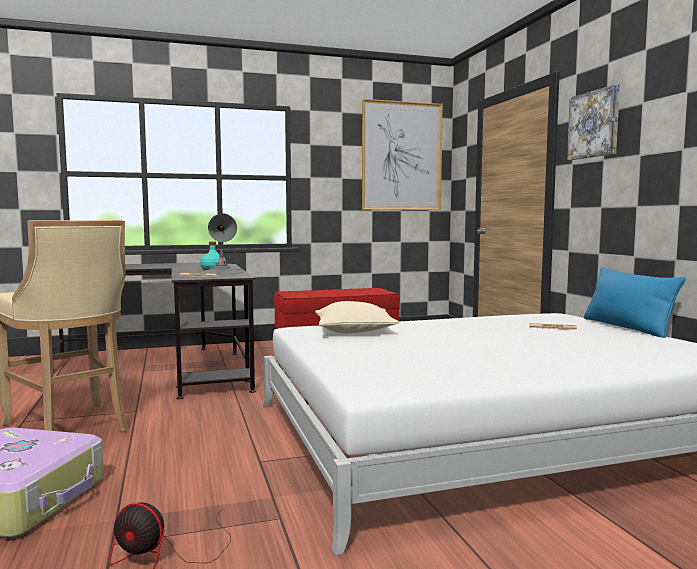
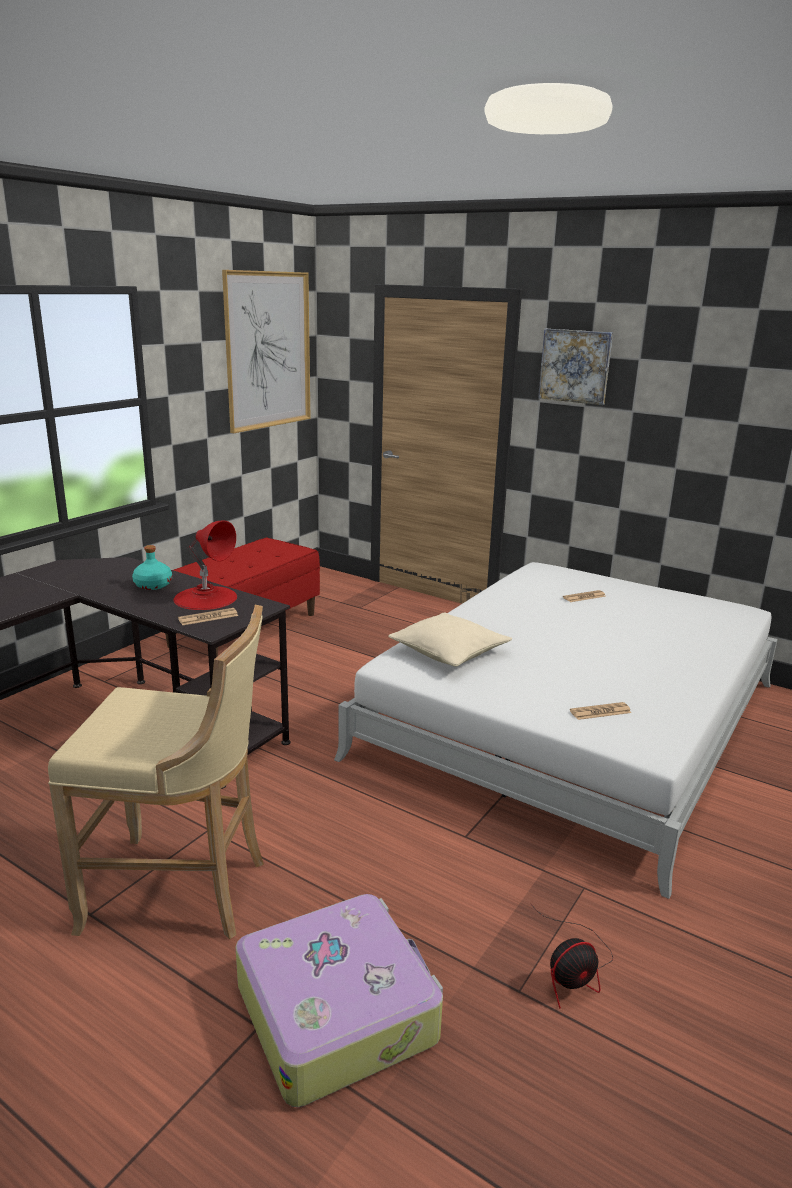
camera: 40 degrees left, 15 degrees up
grey table lamp [200,213,244,275] -> red table lamp [173,521,237,610]
blue pillow [584,267,686,338] -> none
none -> newspaper [570,702,631,720]

